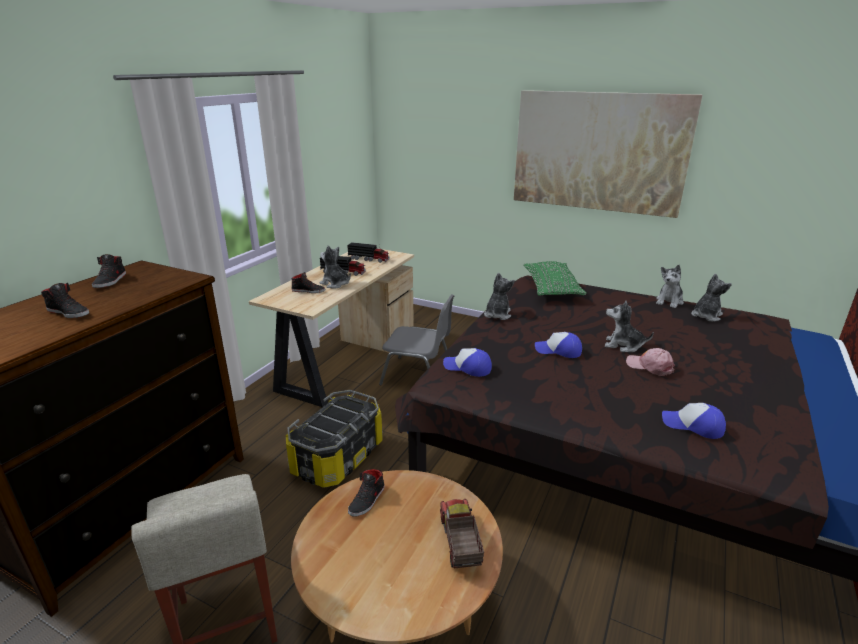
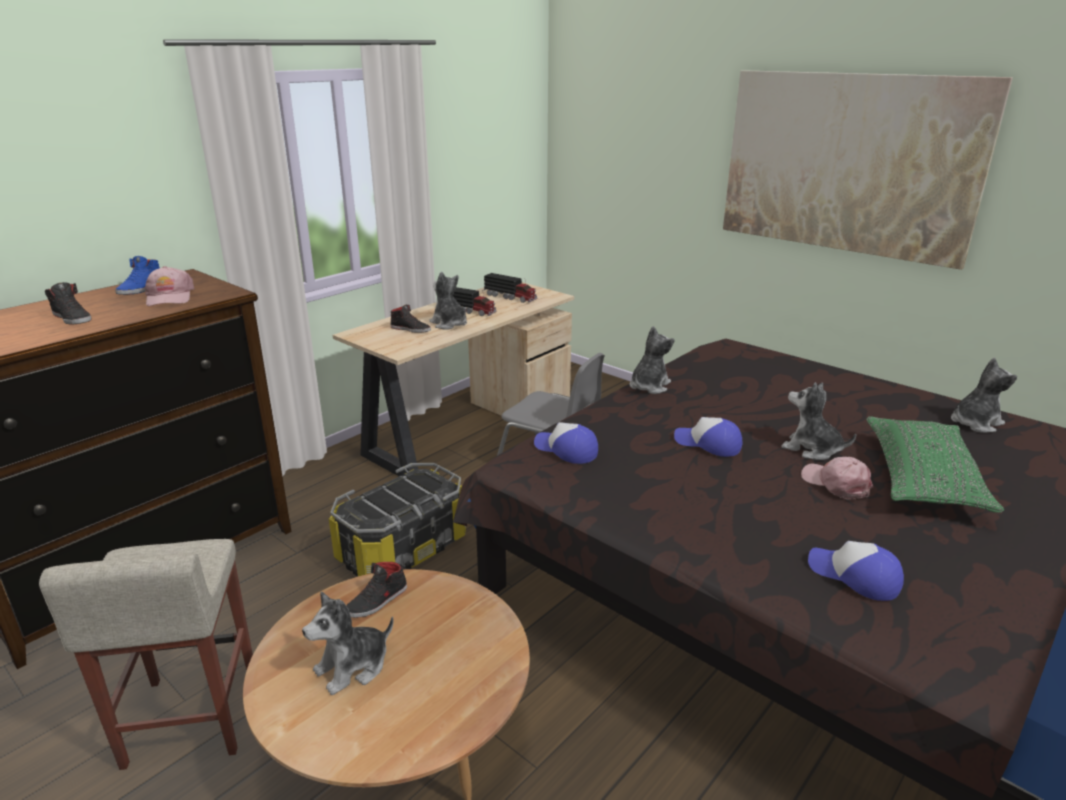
camera: 15 degrees right, 0 degrees up
black shoe [92,254,126,288] -> blue shoe [115,256,160,295]
toy truck [440,499,484,568] -> none
green pillow [523,261,587,296] -> green pillow moved to [867,416,1004,513]
plush toy [656,265,684,308] -> plush toy moved to [302,592,394,695]
none -> pink cap [145,266,195,306]

